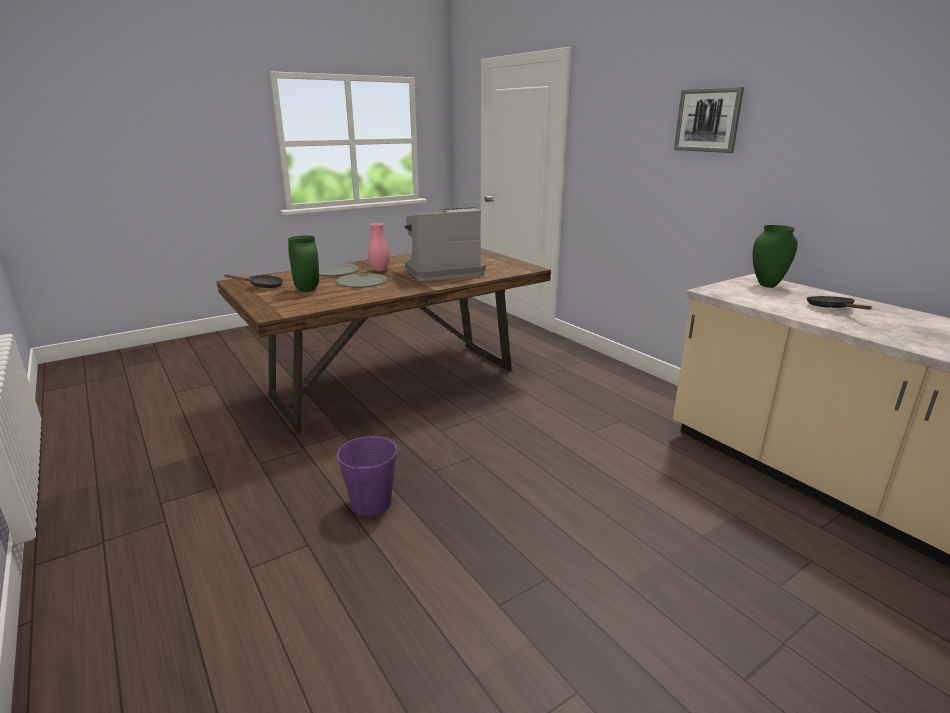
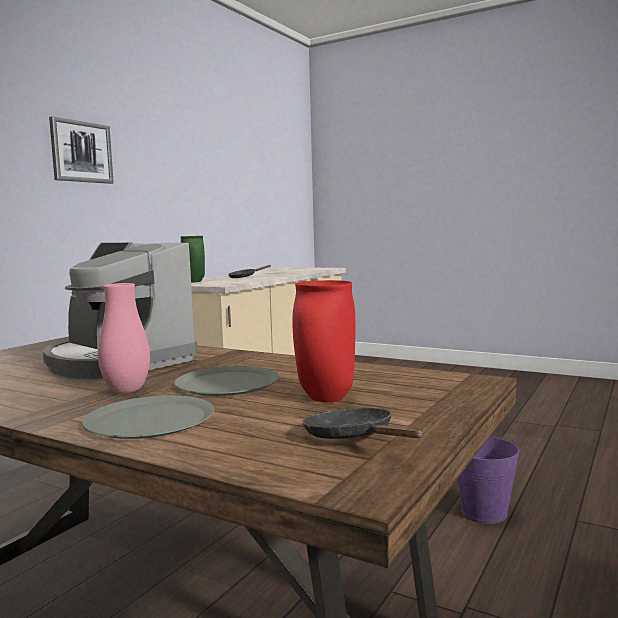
camera: 115 degrees left, 15 degrees down
green vase [288,235,319,292] -> red vase [292,280,356,402]

